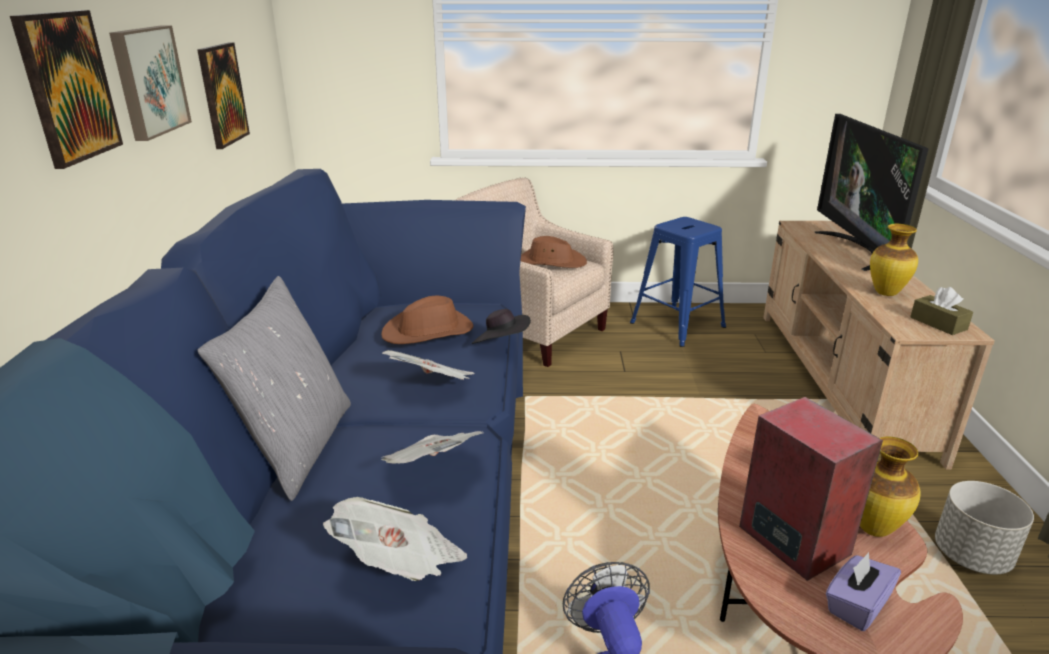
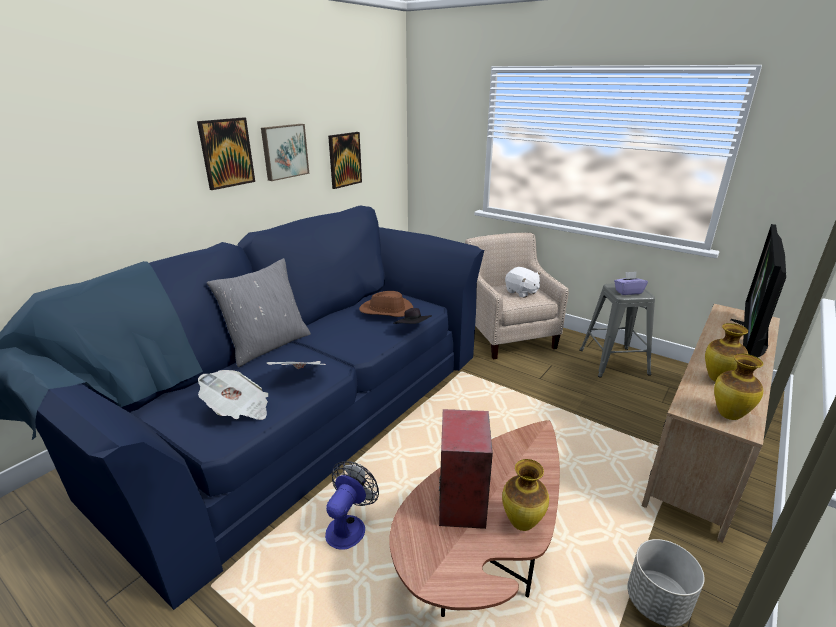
camera: 35 degrees right, 0 degrees up
newspaper [382,350,474,380] -> none
brown hat [521,236,587,268] -> white plush toy [505,267,541,298]
blue stool [630,217,726,347] -> grey stool [579,284,655,378]
purple tissue box [826,552,901,631] -> purple tissue box moved to [614,271,648,295]
brown tissue box [910,287,973,335] -> vase [714,354,763,420]

